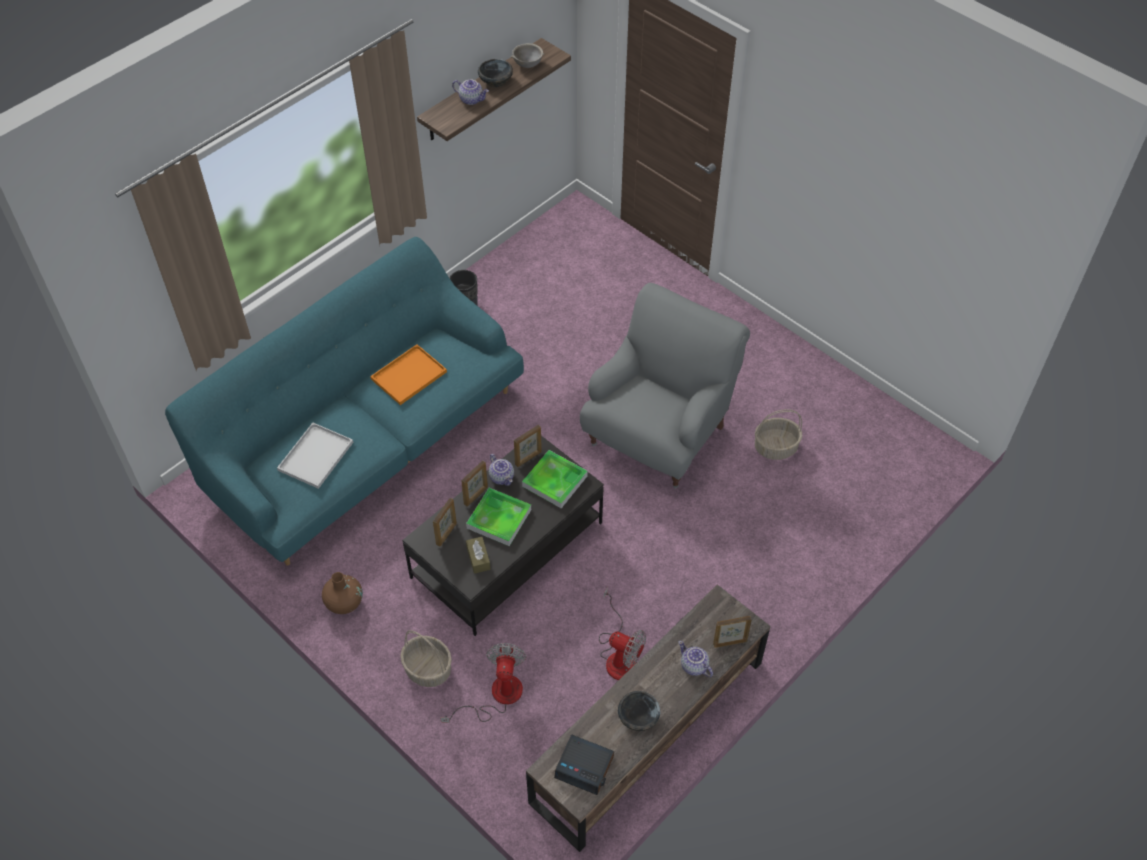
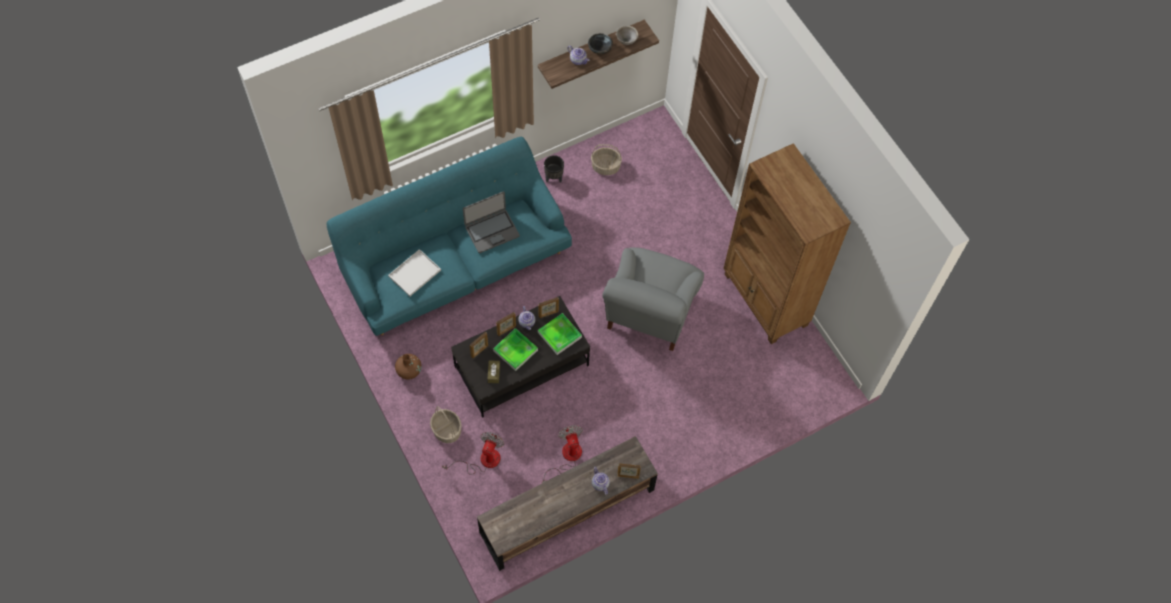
camera: 15 degrees right, 10 degrees up
orange tray [370,344,447,405] -> laptop [463,191,520,253]
alarm clock [554,734,614,795] -> none
grey armchair [580,283,750,489] -> grey armchair turned 150 degrees clockwise [602,247,704,351]
fan [599,587,646,680] -> fan turned 150 degrees counterclockwise [542,425,583,483]
black bowl [618,691,660,731] -> none
basket [755,409,802,460] -> basket moved to [591,144,622,175]
none -> brown bookcase [723,143,851,344]

